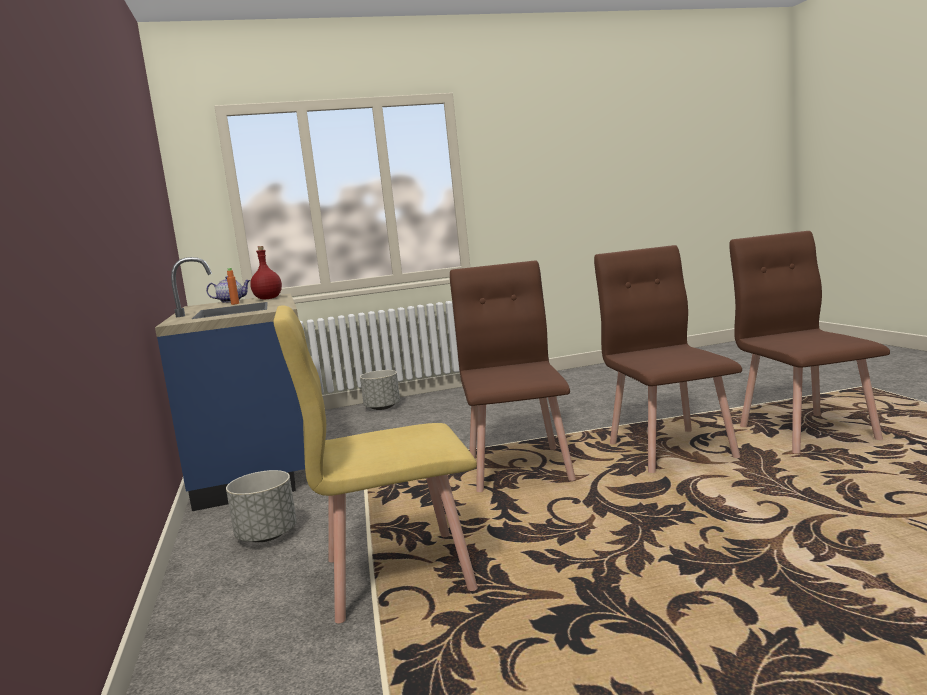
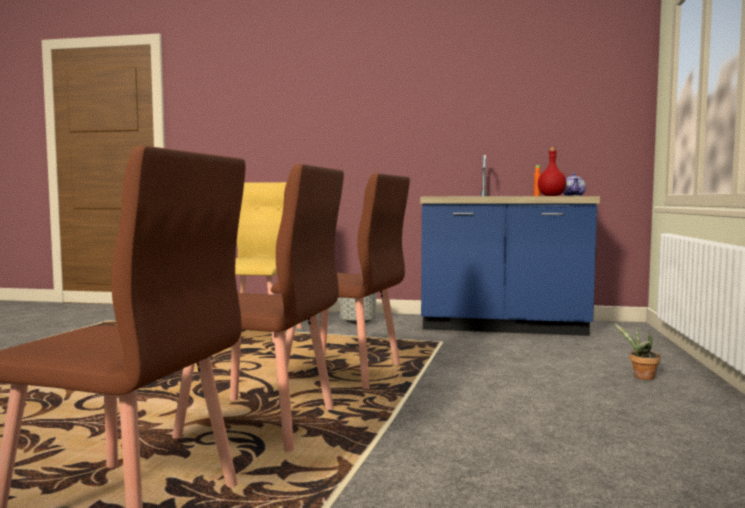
camera: 115 degrees right, 5 degrees down
grey planter [360,370,400,410] -> none
none -> potted plant [613,322,661,380]

